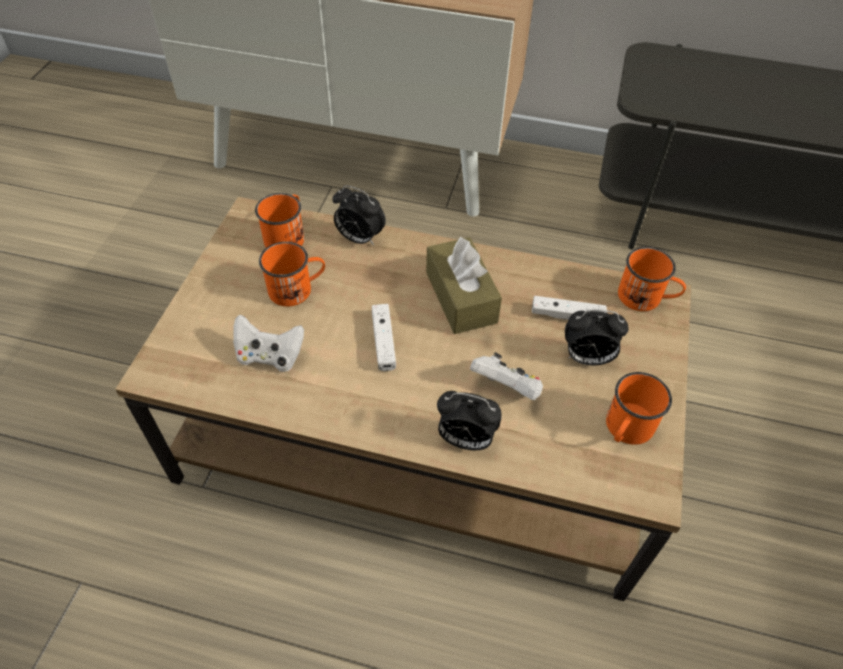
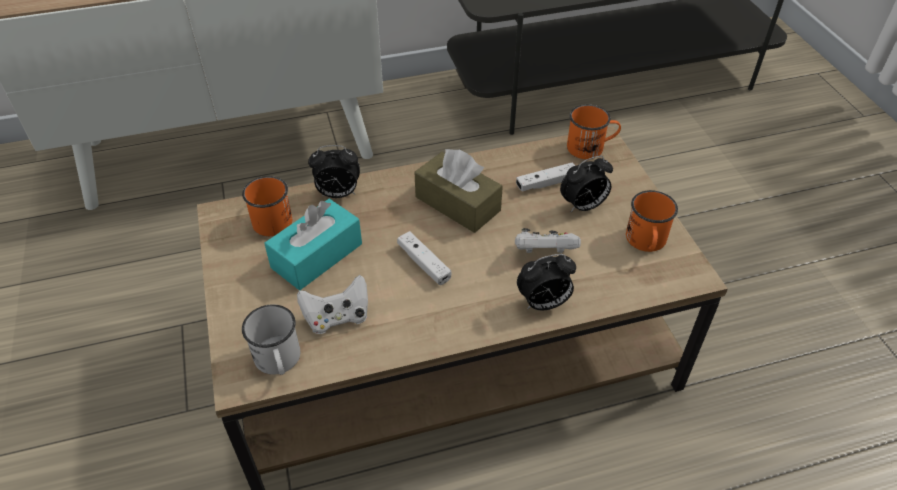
camera: 30 degrees left, 5 degrees down
orange mug [259,242,325,306] -> turquoise tissue box [264,199,362,290]
none -> white mug [242,304,300,375]

